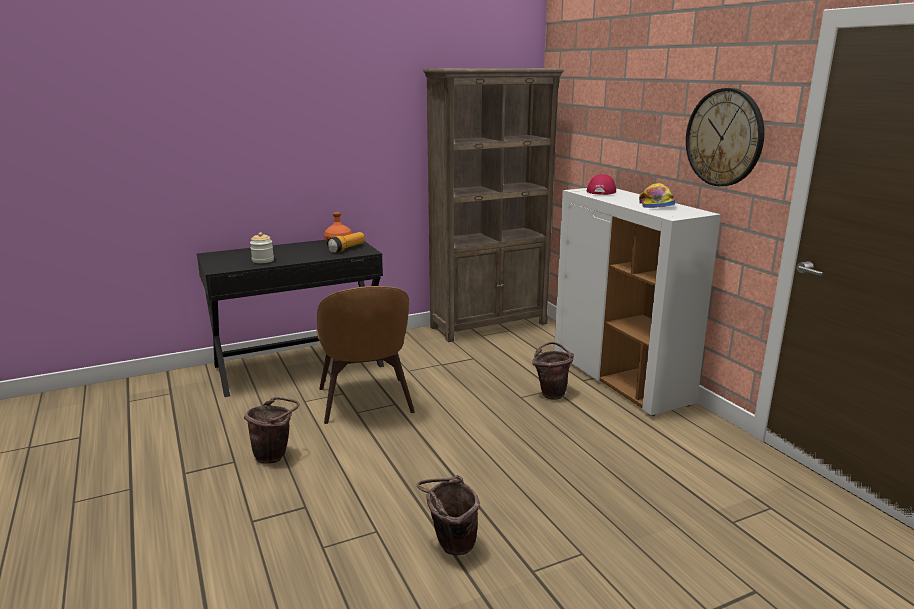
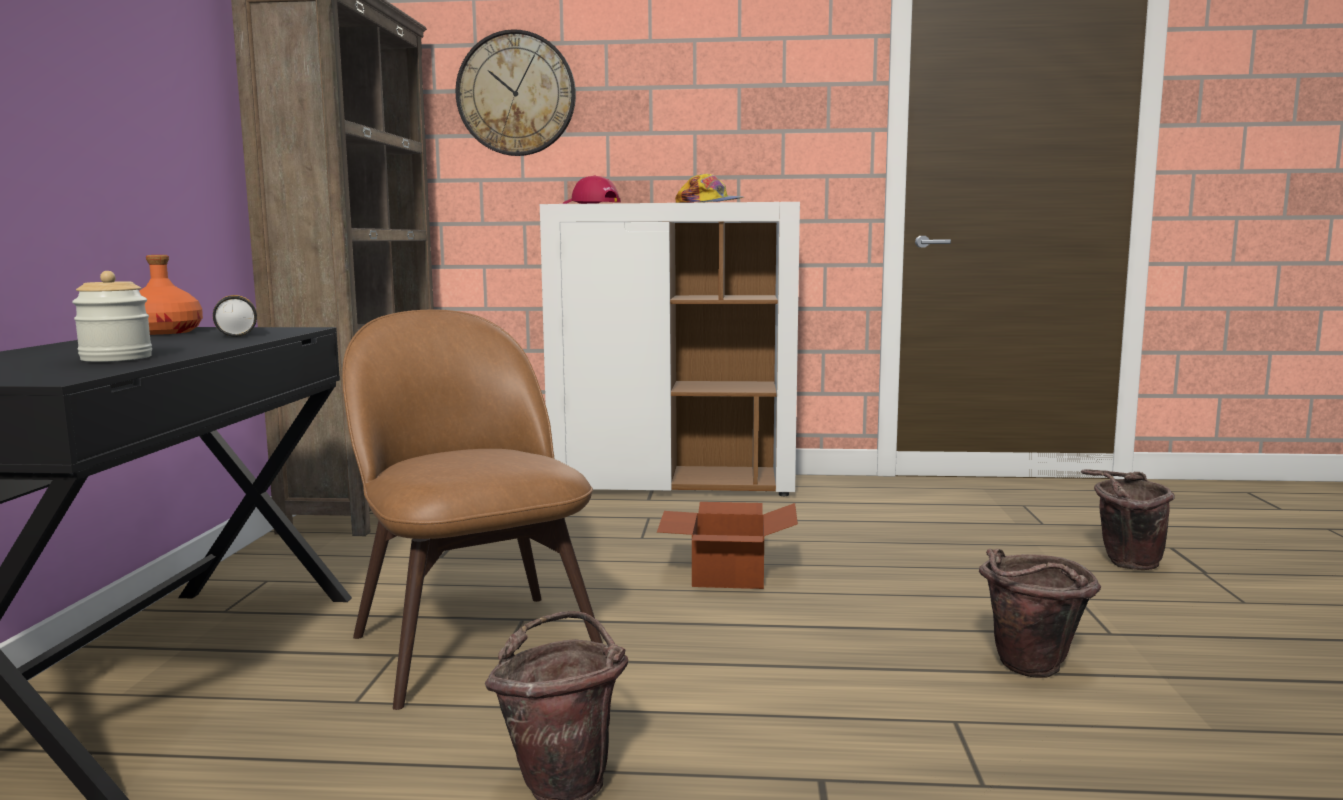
camera: 60 degrees left, 10 degrees down
brown chair [317,286,415,424] -> brown chair turned 135 degrees counterclockwise [342,309,603,710]
brown bucket [532,342,574,400] -> brown bucket moved to [1081,469,1175,570]
wall clock [686,88,764,186] -> wall clock moved to [455,29,576,156]
none -> cardboard box [657,502,798,589]

